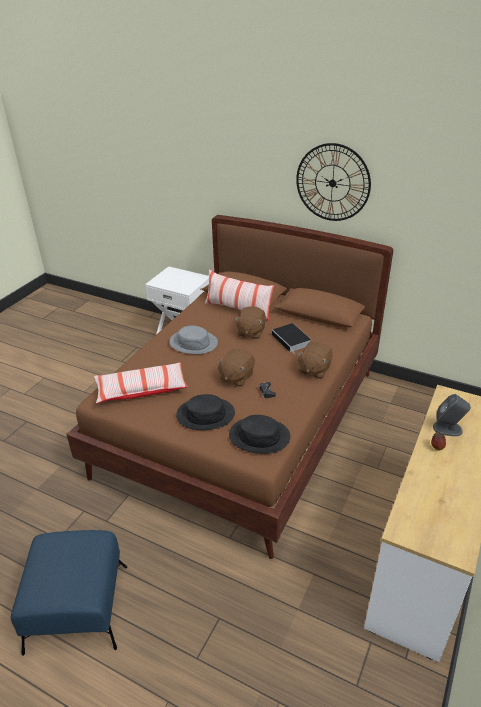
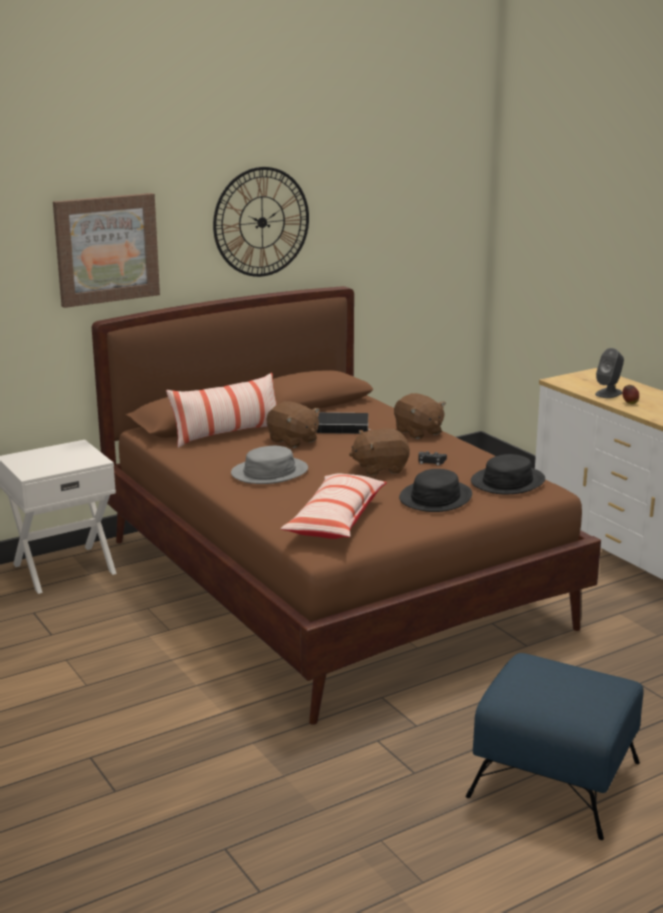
camera: 60 degrees left, 15 degrees down
brown plush toy [217,349,255,387] -> brown plush toy turned 105 degrees clockwise [349,428,410,476]
none -> picture [53,193,160,308]

